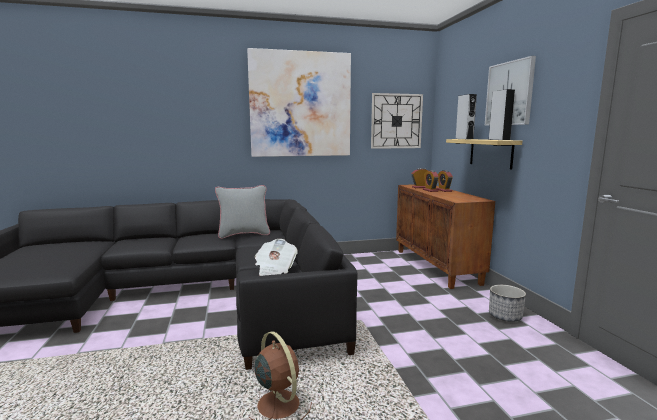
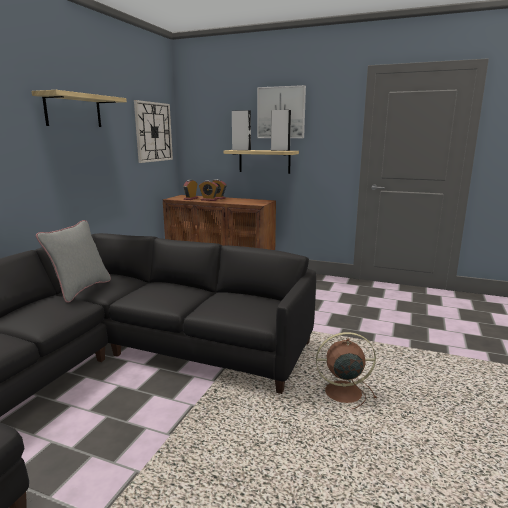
camera: 55 degrees left, 5 degrees up
picture [247,48,351,157] -> shelf [32,90,127,127]
newspaper [255,239,298,276] -> none
planter [489,285,526,322] -> none

